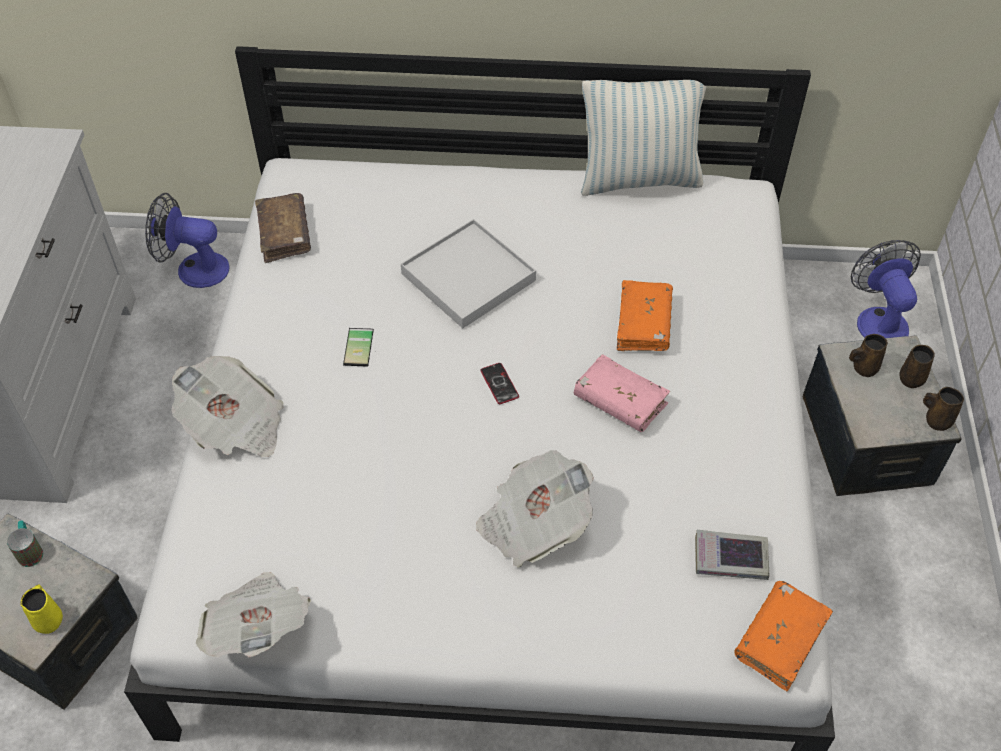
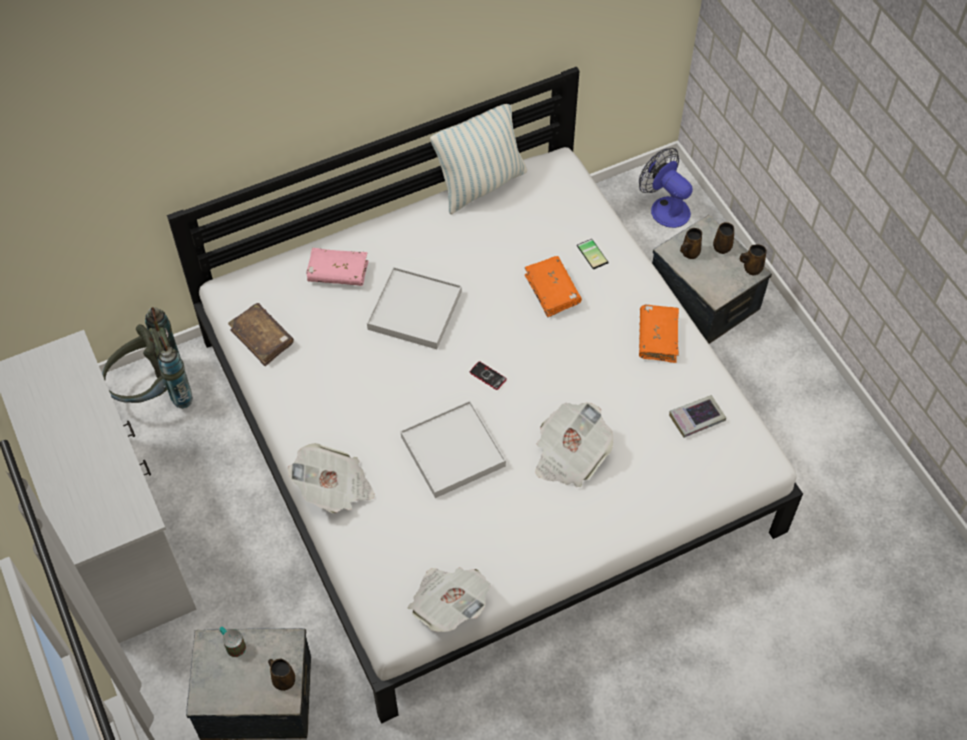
camera: 30 degrees left, 5 degrees up
yellow mug [20,585,63,634] -> brown mug [268,659,295,691]
fan [145,193,229,288] -> grey backpack [102,307,193,409]
phone [343,328,374,367] -> phone moved to [577,239,609,270]
pink book [574,354,670,432] -> pink book moved to [306,248,369,286]
orange book [734,581,833,691] -> orange book moved to [639,305,679,363]
none -> white tray [401,401,506,498]

